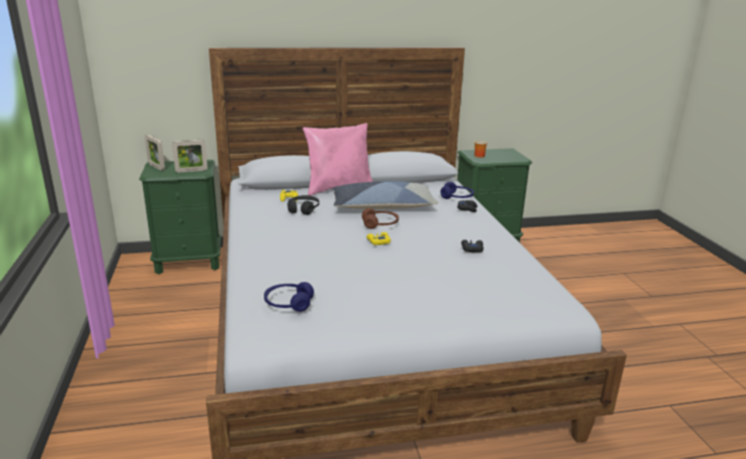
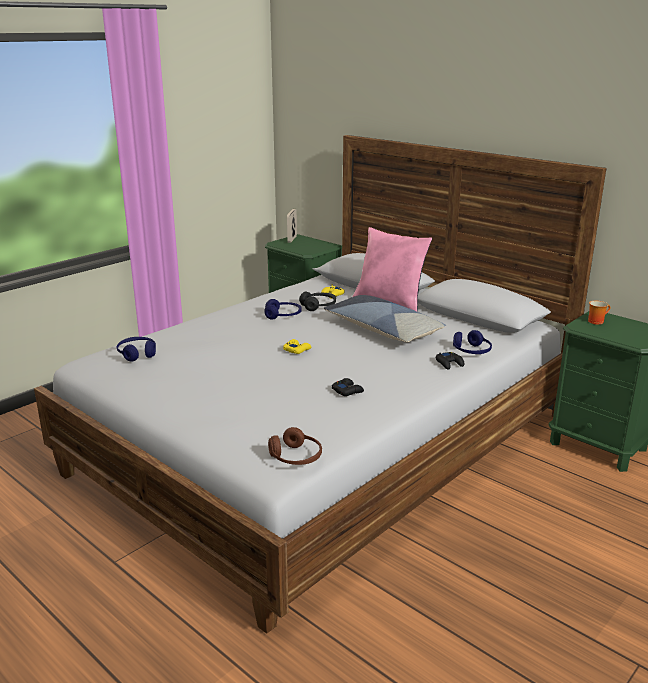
camera: 55 degrees right, 0 degrees up
picture frame [172,140,208,173] -> none
brown headphones [362,208,399,229] -> brown headphones moved to [268,427,322,465]
none -> blue headphones [264,299,302,320]

